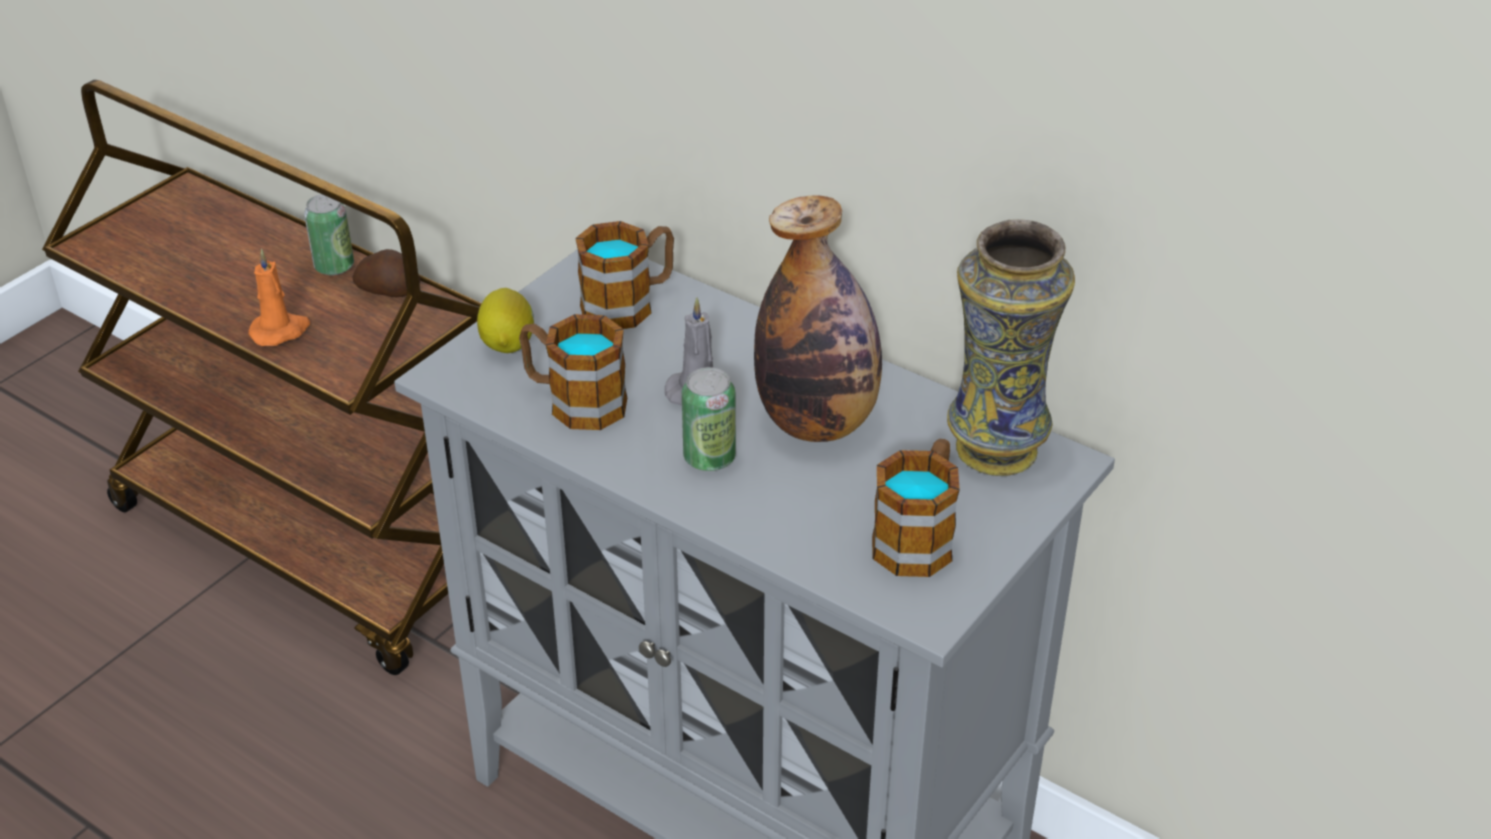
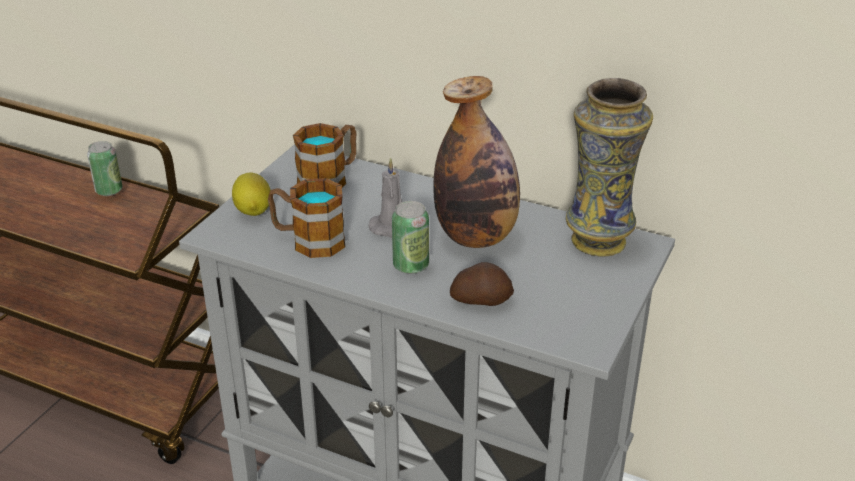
camera: 10 degrees left, 5 degrees down
orange candle [248,248,310,346] -> none
potato [352,249,420,297] -> potato moved to [450,262,514,306]
mug [872,439,960,577] -> none

